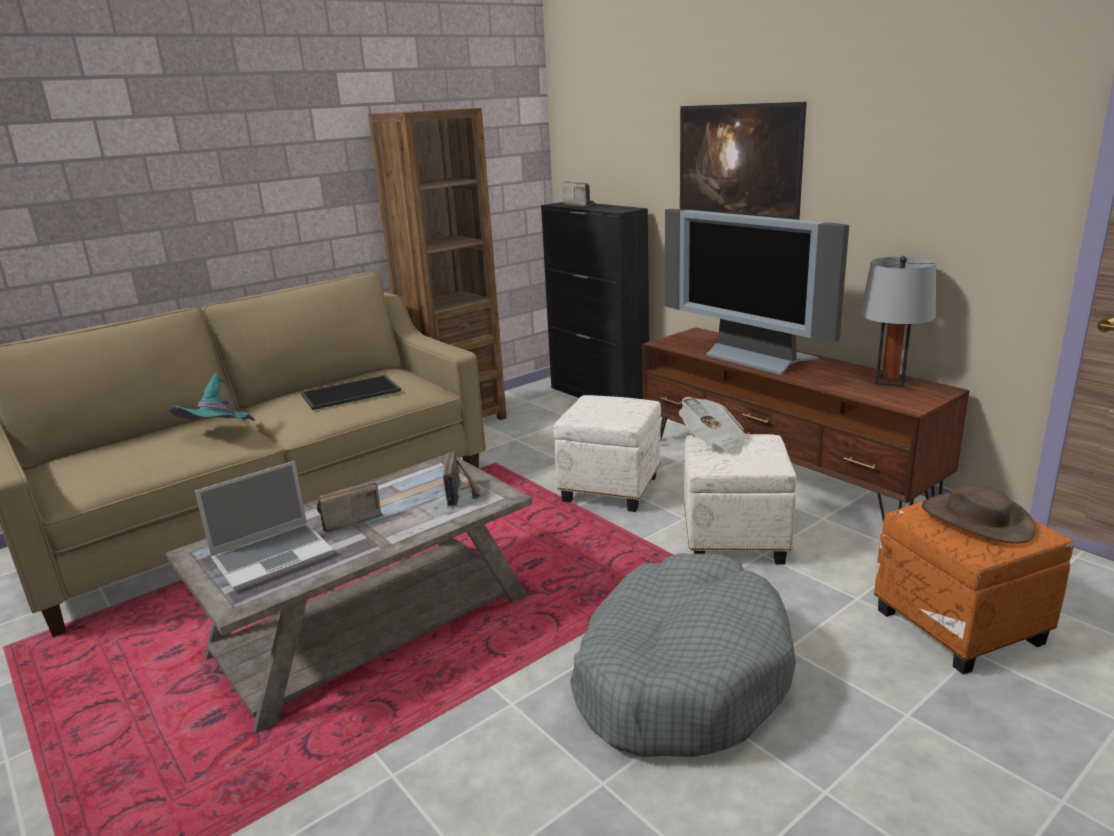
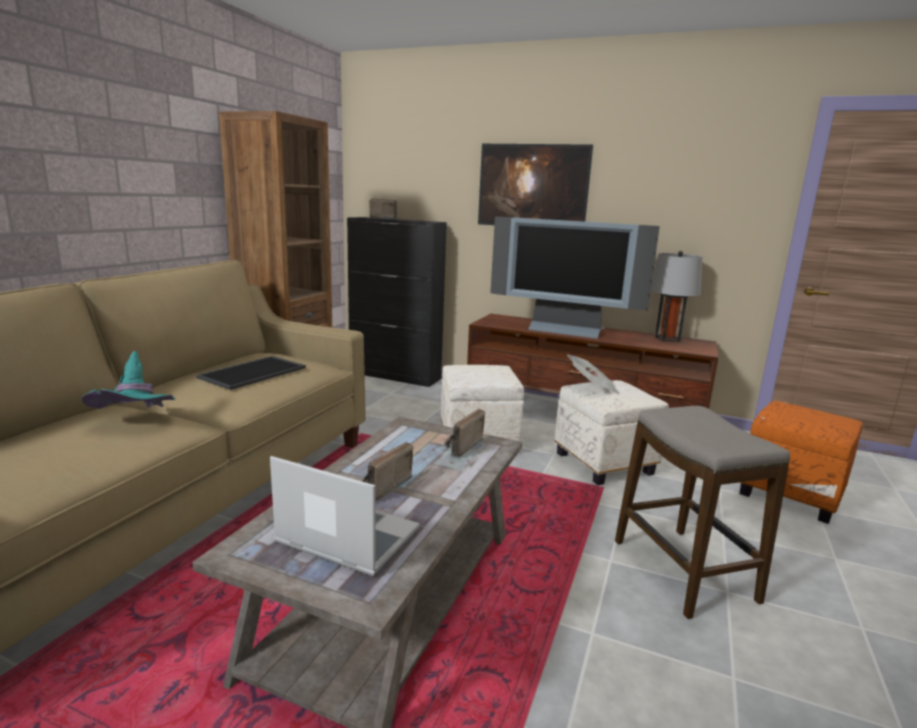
camera: 30 degrees left, 5 degrees down
laptop [195,461,334,591] -> laptop turned 90 degrees counterclockwise [270,456,419,576]
radio [443,451,482,507] -> radio turned 120 degrees counterclockwise [444,409,485,458]
grey dog bed [570,553,796,757] -> stool [615,406,790,619]
brown hat [922,486,1036,544] -> none

